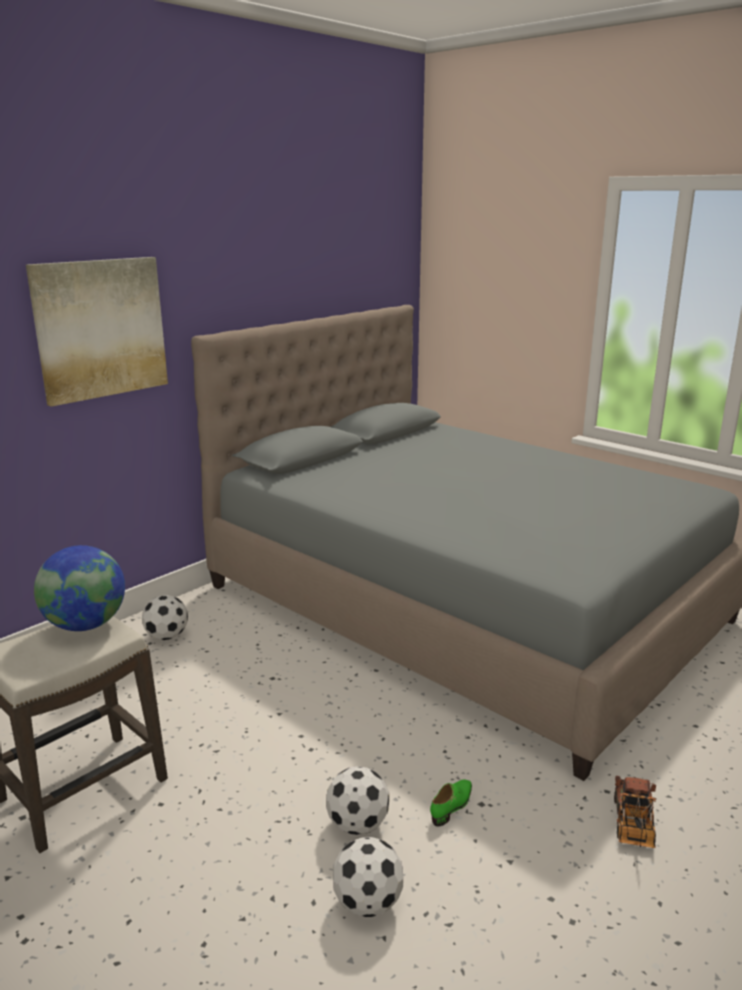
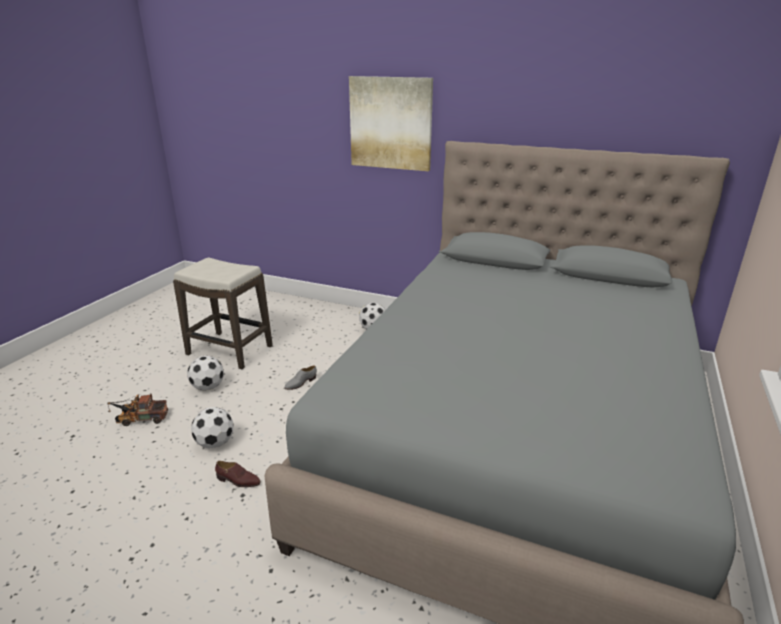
camera: 70 degrees right, 5 degrees up
globe [34,545,125,631] -> none
football [333,837,403,917] -> football moved to [187,356,224,391]
green shoe [430,779,472,827] -> brown shoe [215,461,261,487]
toy truck [614,776,656,848] -> toy truck moved to [107,394,168,426]
none -> grey shoe [284,365,317,390]

